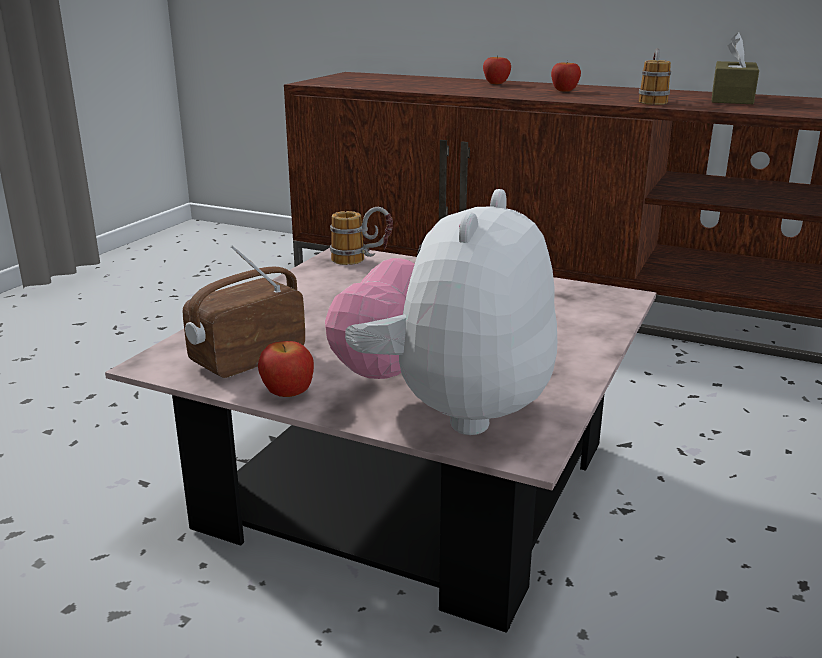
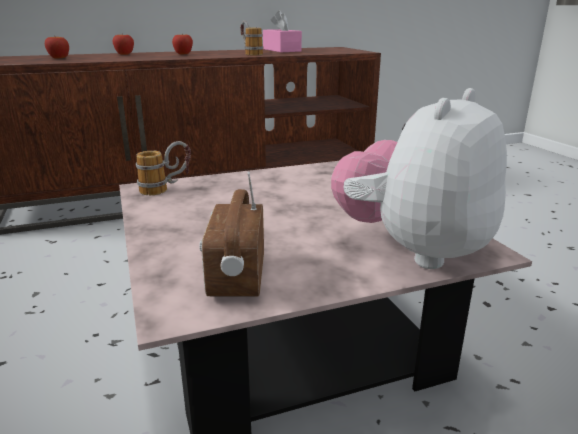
camera: 45 degrees left, 0 degrees up
apple [258,341,314,397] -> apple moved to [45,35,69,59]
plush toy [325,189,557,435] -> plush toy turned 60 degrees clockwise [331,88,507,269]
brown tissue box [711,32,759,104] -> pink tissue box [263,10,302,52]

